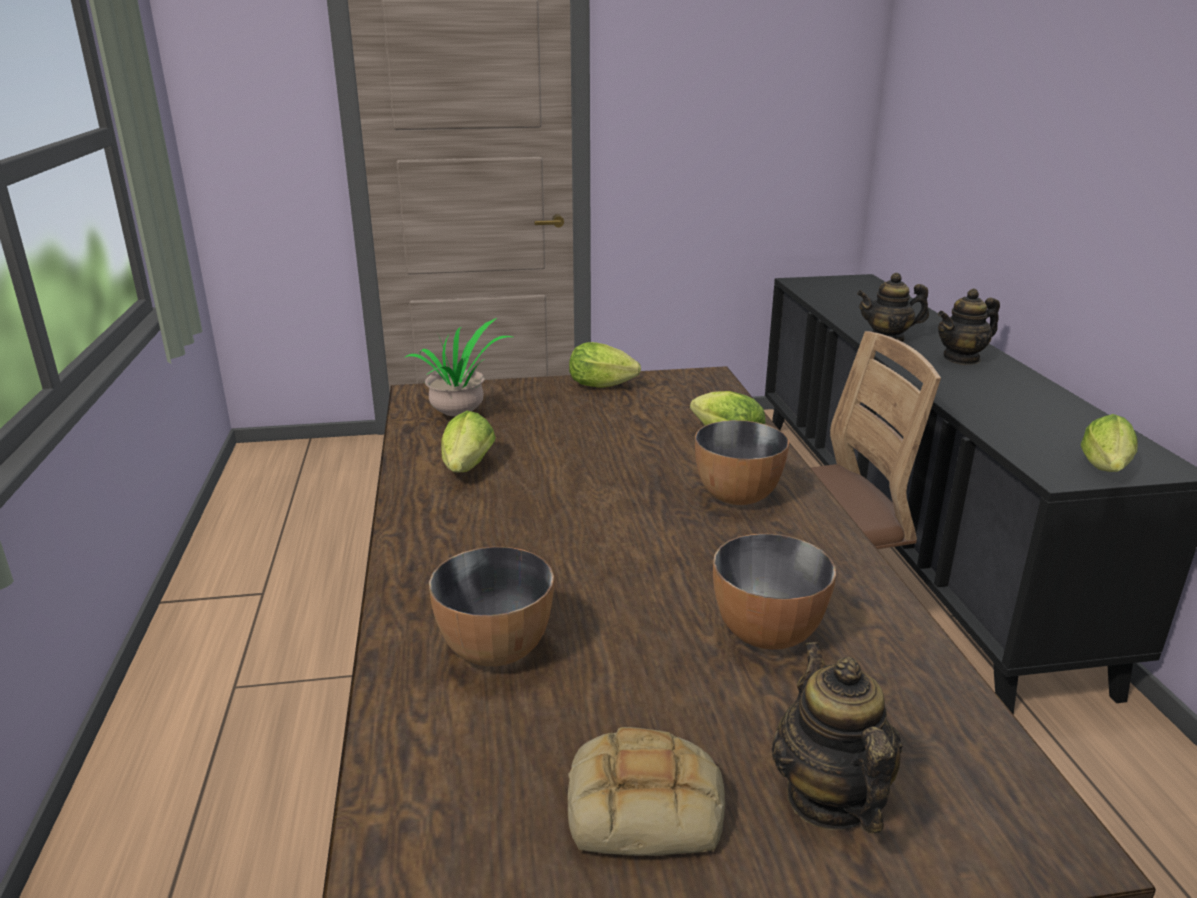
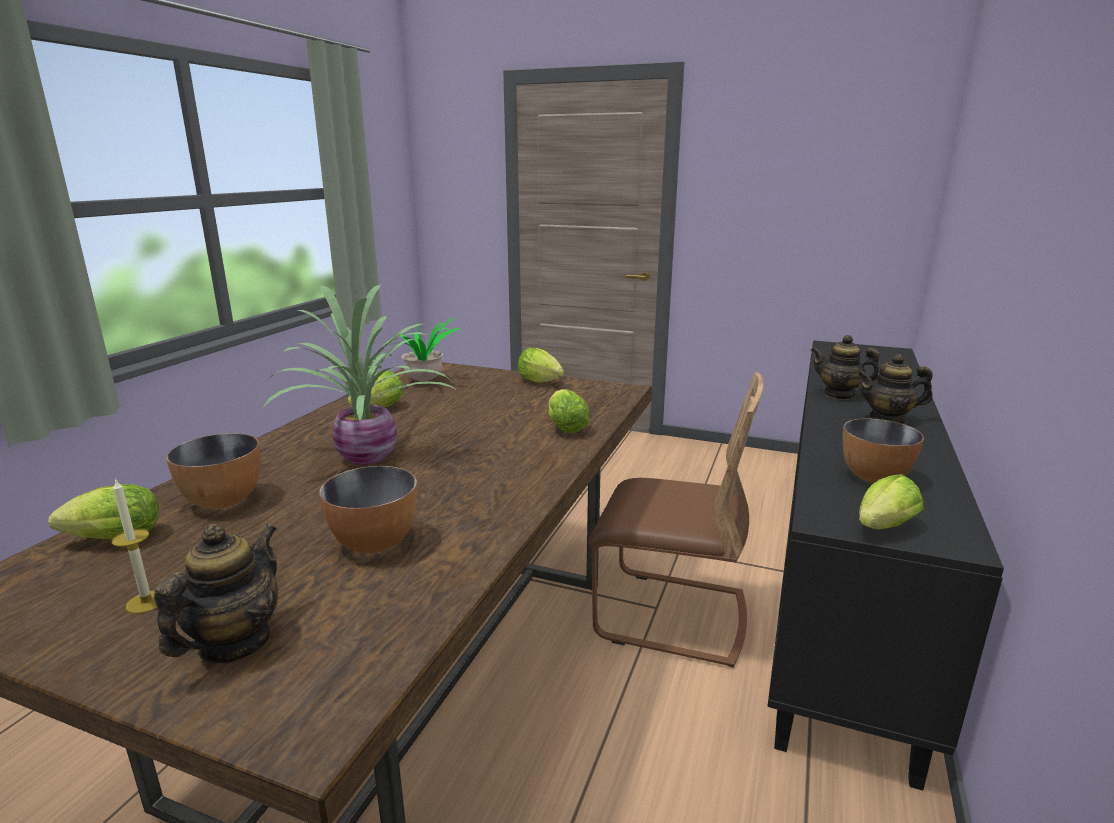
camera: 30 degrees right, 5 degrees down
bread [568,727,725,856] -> candle [112,478,158,614]
bowl [695,420,789,505] -> bowl moved to [843,418,924,483]
none -> lettuce [48,484,159,539]
none -> potted plant [263,284,457,465]

